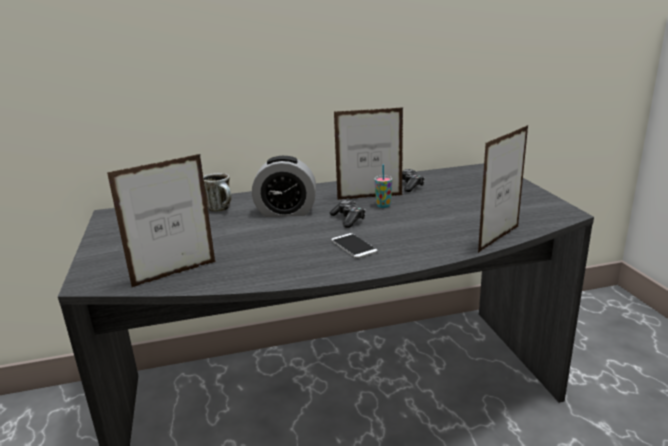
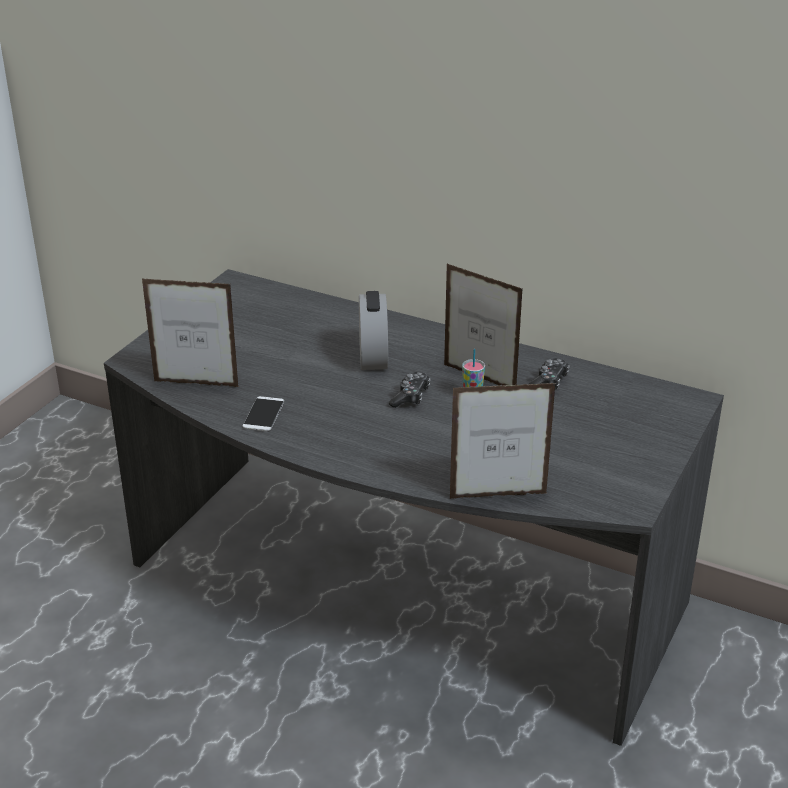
camera: 40 degrees right, 10 degrees up
mug [203,173,231,212] -> none
alarm clock [252,156,316,217] -> alarm clock turned 135 degrees counterclockwise [359,291,388,370]
phone [331,233,377,258] -> phone moved to [243,396,284,431]

